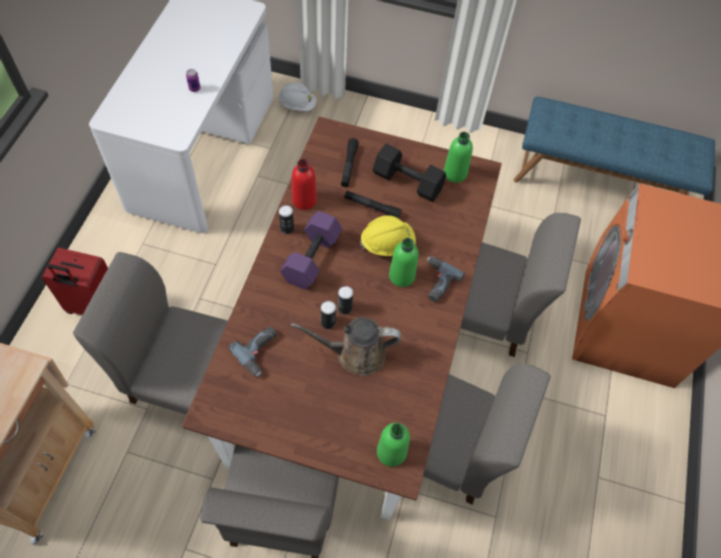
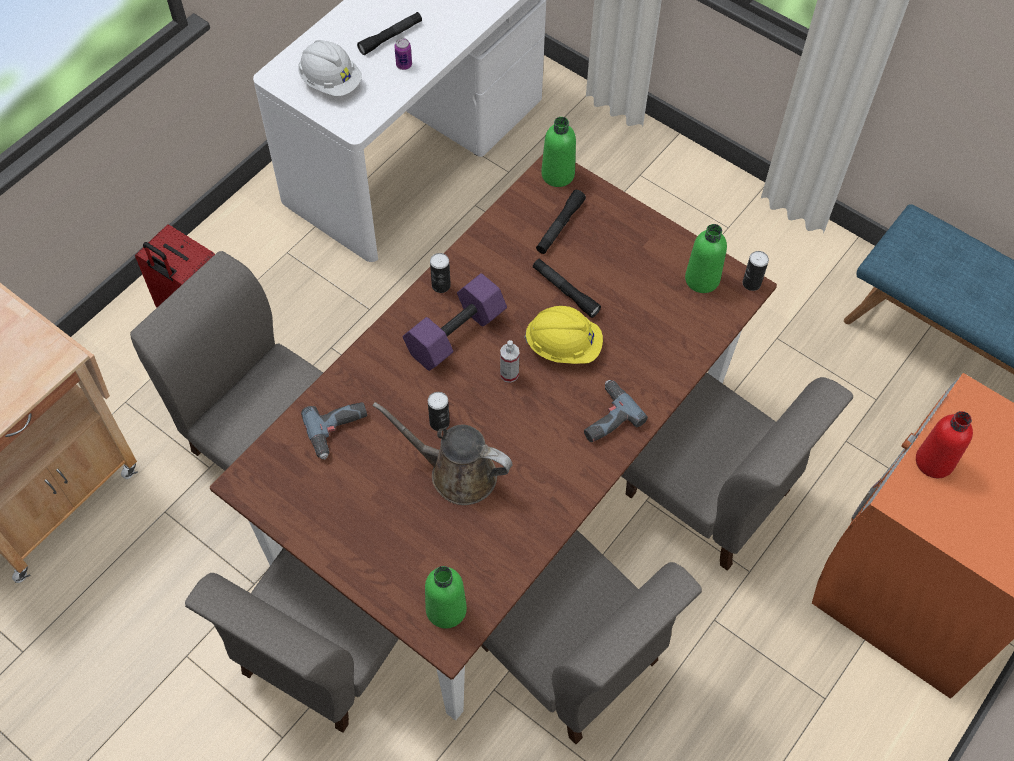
camera: 25 degrees right, 0 degrees up
white hard hat [278,82,316,111] -> white hard hat moved to [298,40,362,96]
red bottle [292,159,317,210] -> red bottle moved to [916,411,973,478]
can [338,286,353,314] -> can moved to [742,251,769,291]
black dumbbell [373,144,447,202] -> none
green bottle [389,238,419,287] -> green bottle moved to [541,117,576,187]
none -> black flashlight [357,12,422,55]
none -> spray bottle [500,340,520,383]

